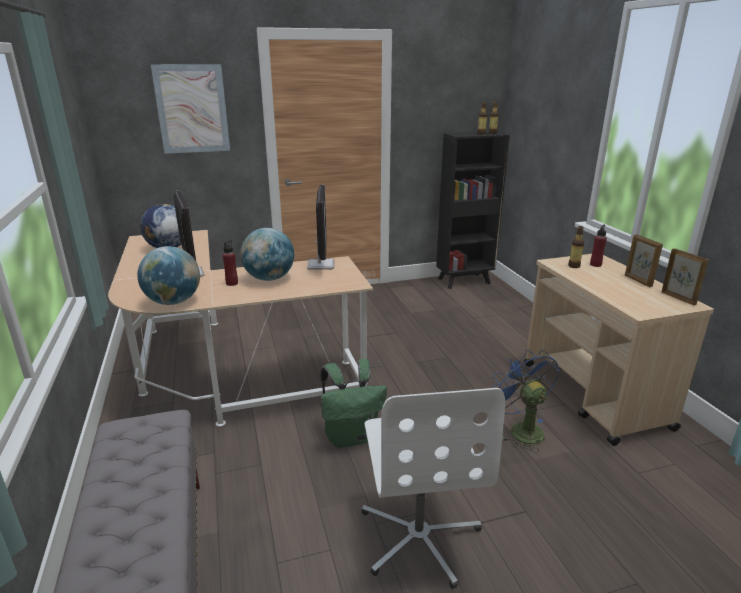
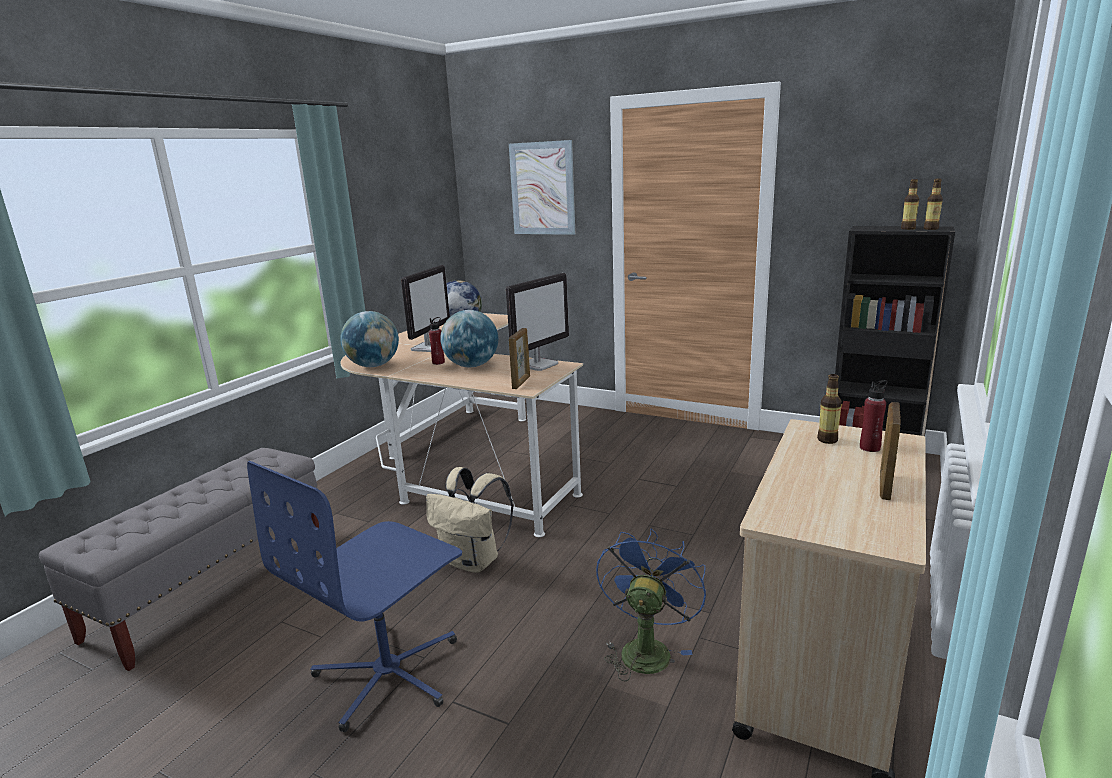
camera: 45 degrees right, 5 degrees down
green backpack [320,359,387,448] -> beige backpack [426,467,513,573]
white office chair [362,388,505,589] -> blue office chair [247,461,462,732]
picture frame [662,248,709,305] -> picture frame moved to [509,328,530,389]

